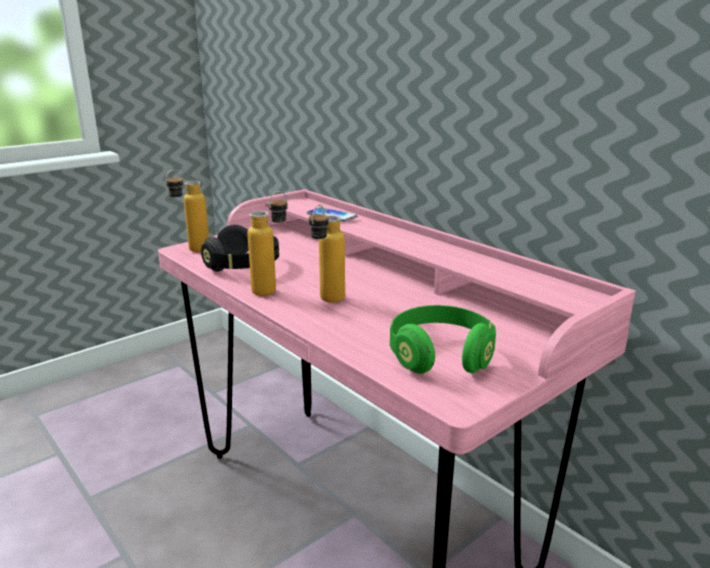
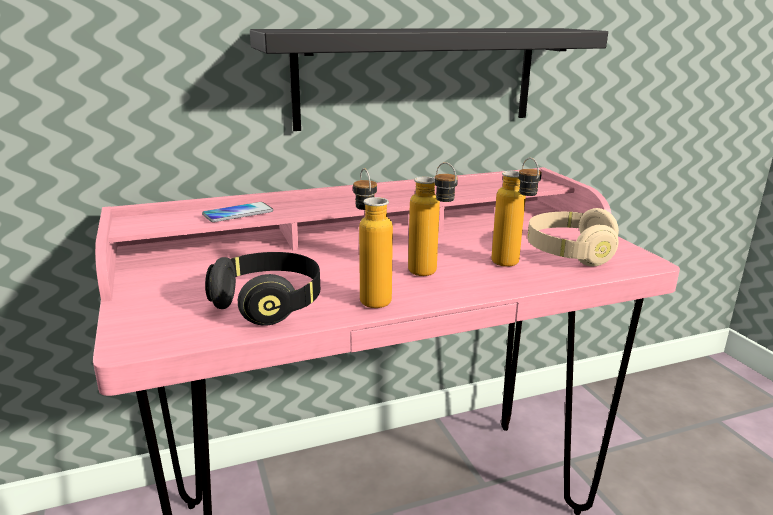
camera: 70 degrees left, 0 degrees up
bottle [165,170,209,252] -> bottle moved to [491,158,542,267]
green headphones [390,305,496,374] -> beige headphones [527,208,619,266]
none -> black shelf [250,28,608,131]

